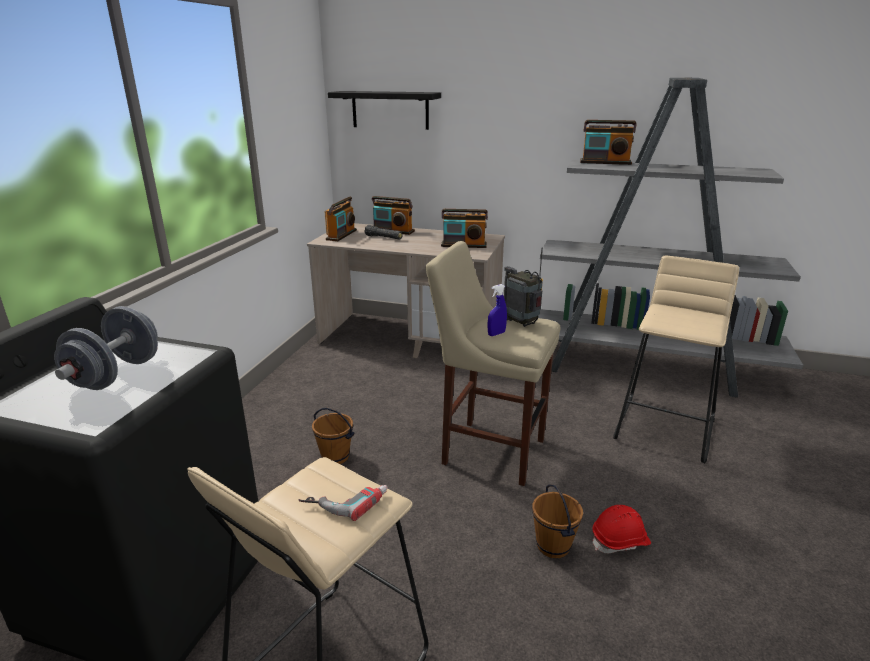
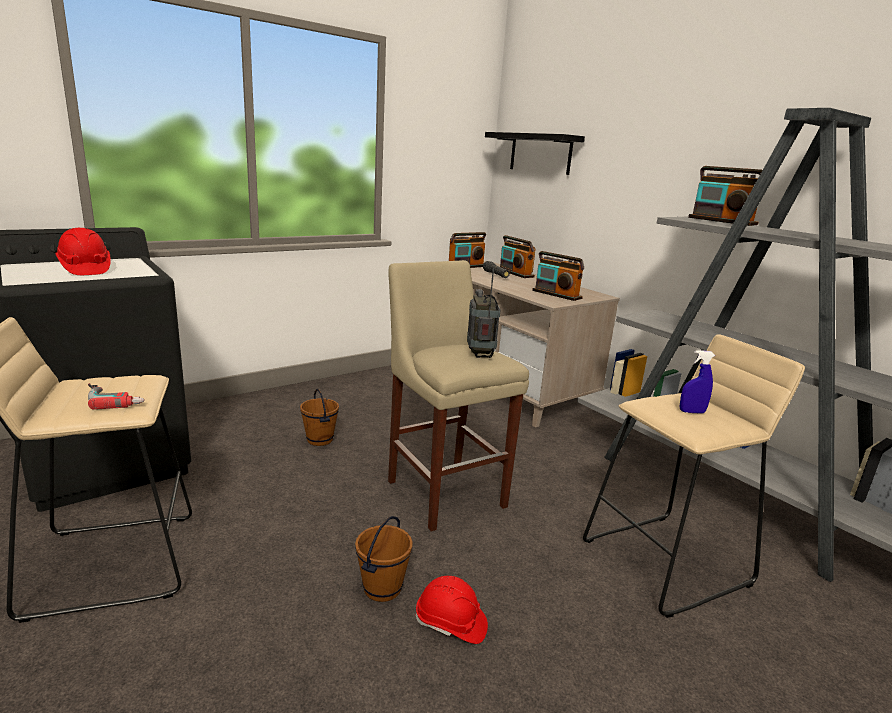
camera: 35 degrees right, 5 degrees down
grey dumbbell [54,306,158,390] -> red hard hat [55,228,111,275]
blue spray bottle [488,284,507,336] -> blue spray bottle moved to [680,350,715,414]

